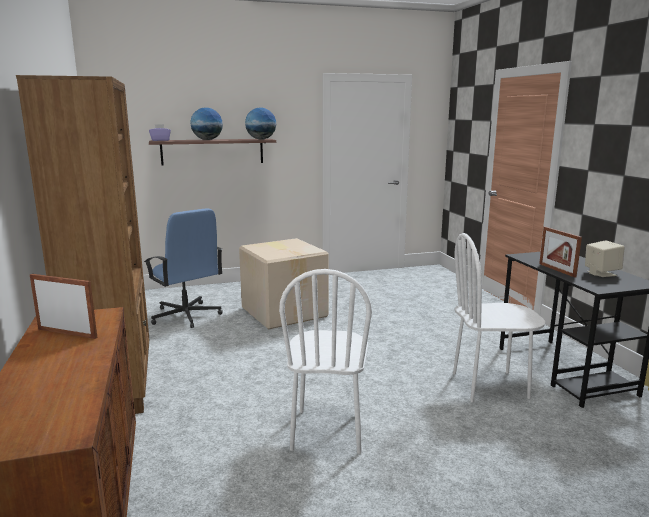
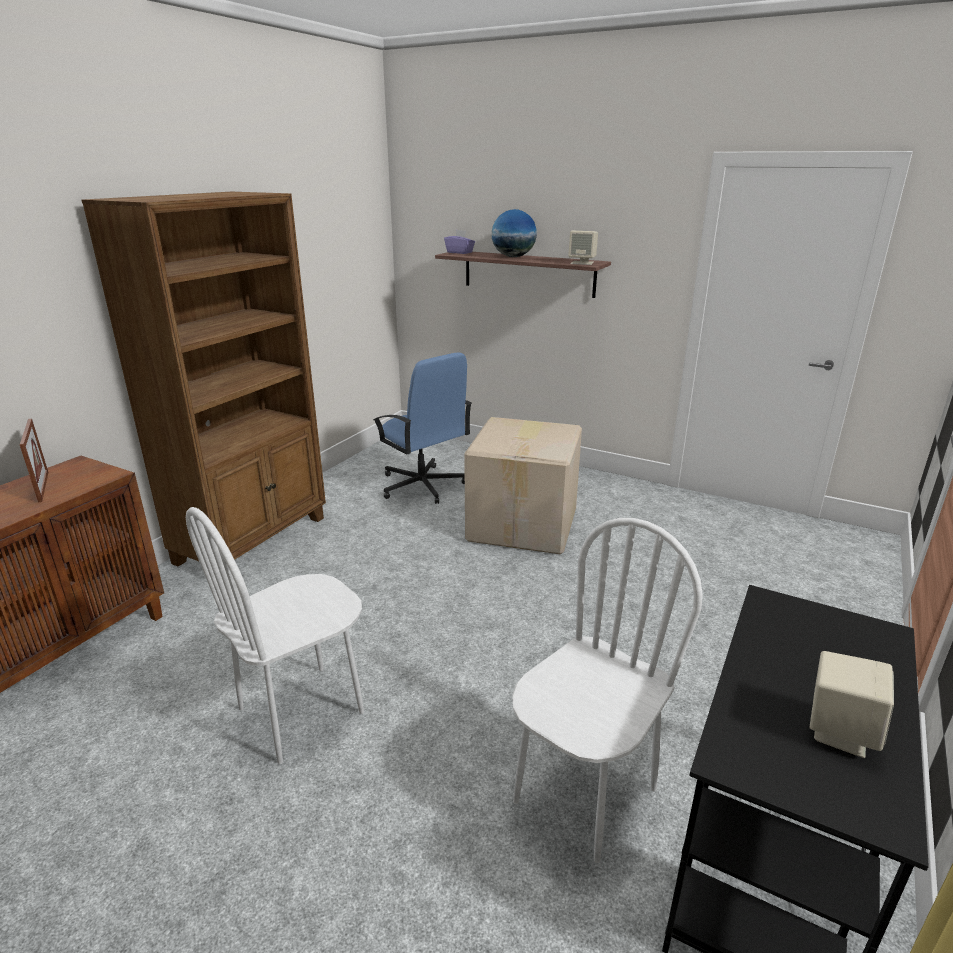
camera: 45 degrees right, 10 degrees up
blue office chair [144,208,223,328] -> blue office chair turned 45 degrees counterclockwise [373,352,472,504]
globe [245,108,276,140] -> beige speaker [568,231,598,265]
white chair [453,233,545,402] -> white chair turned 90 degrees clockwise [512,518,703,863]
picture frame [539,227,582,277] -> none

